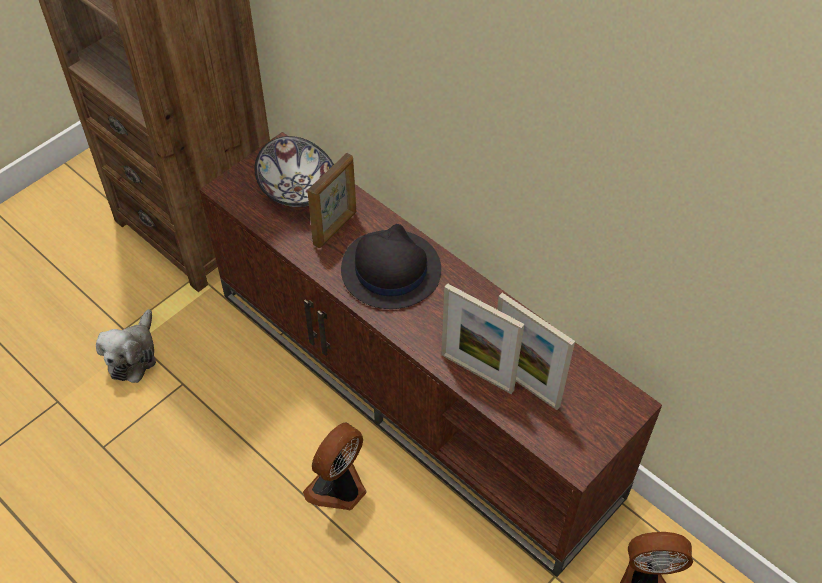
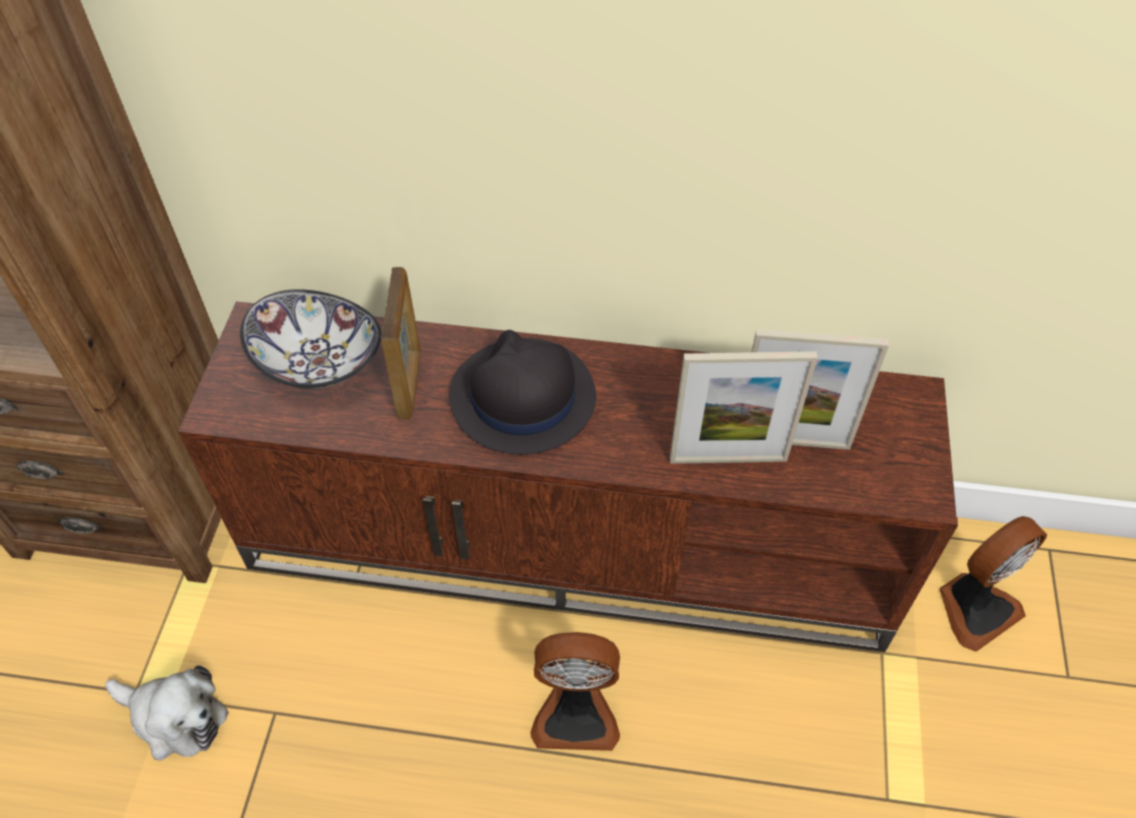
camera: 35 degrees left, 0 degrees up
plush toy [96,309,156,383] -> plush toy turned 45 degrees counterclockwise [105,665,229,761]
fan [303,422,367,510] -> fan turned 90 degrees counterclockwise [530,632,620,751]

